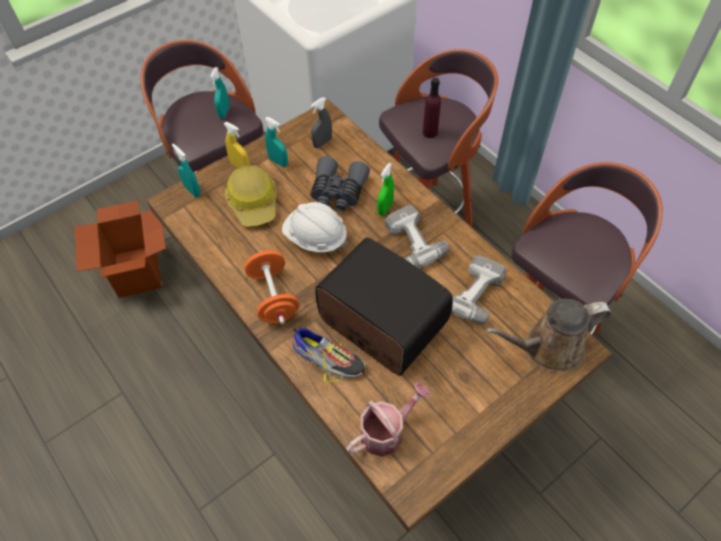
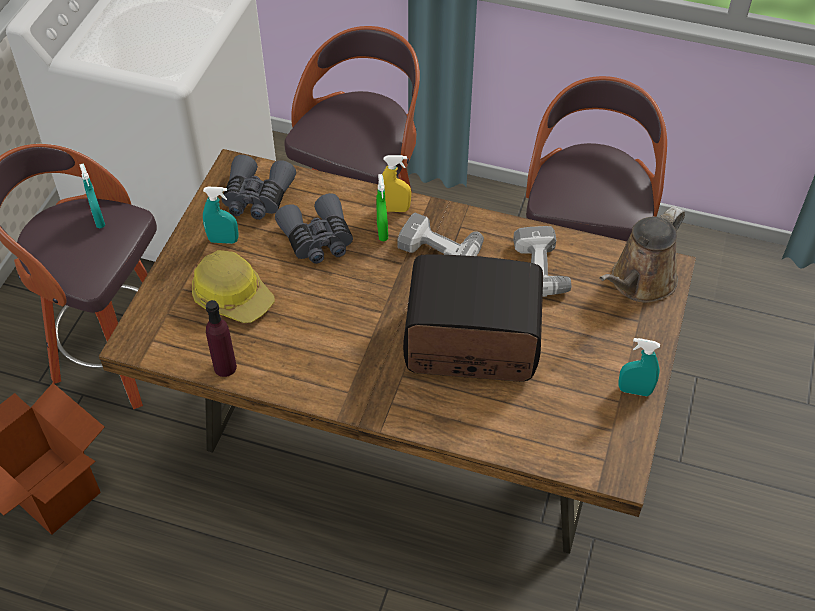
camera: 35 degrees left, 5 degrees down
turquoise spray bottle [172,144,201,197] -> turquoise spray bottle moved to [618,338,660,396]
yellow spray bottle [224,122,250,168] -> yellow spray bottle moved to [382,155,411,212]
orange dumbbell [244,250,299,324] -> none
white hard hat [282,202,347,252] -> none
shoe [293,328,365,383] -> none
grey spray bottle [311,97,332,148] -> grey binoculars [222,155,296,220]
watering can [346,383,431,457] -> none
purple bottle [423,78,441,138] -> purple bottle moved to [206,300,237,377]

